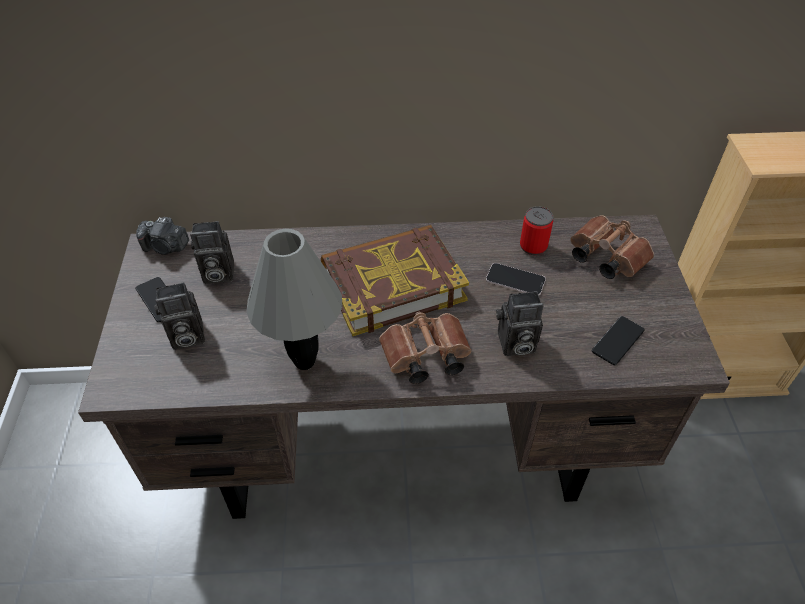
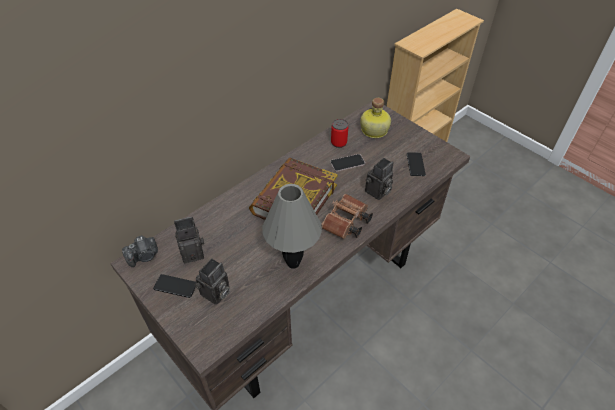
camera: 40 degrees left, 0 degrees up
camera [190,221,234,284] -> camera turned 150 degrees counterclockwise [174,217,204,263]
brown binoculars [570,215,654,279] -> bottle [360,98,391,138]

